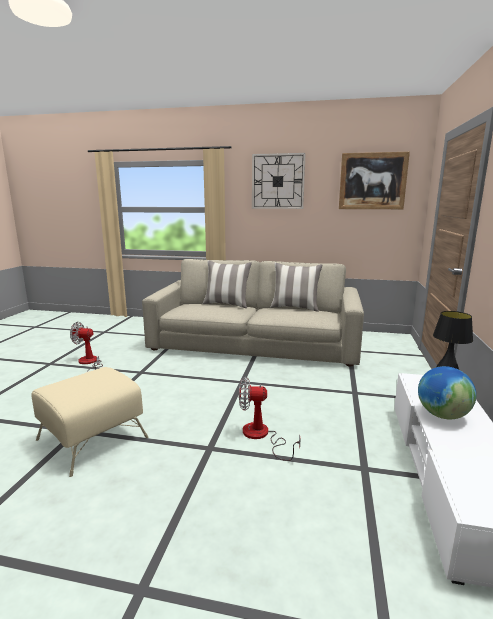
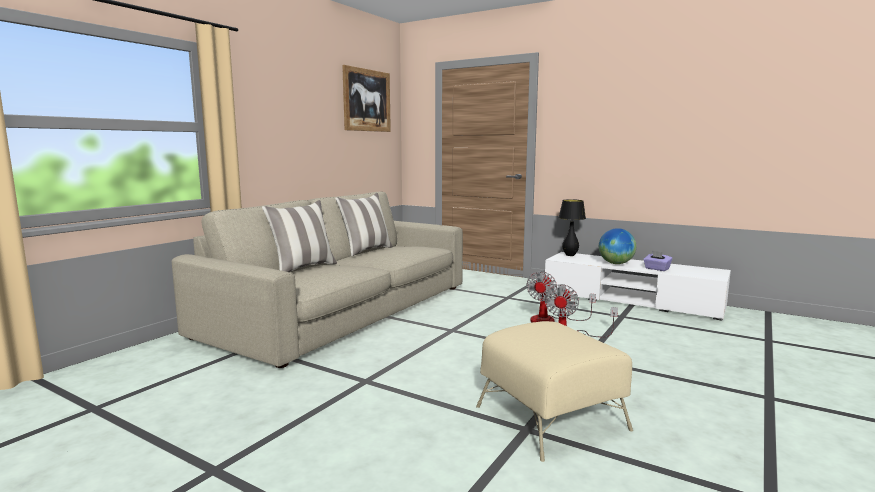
camera: 70 degrees left, 5 degrees down
fan [70,322,103,372] -> fan moved to [526,271,596,323]
wall clock [252,153,306,209] -> none
none -> purple tissue box [643,251,673,271]

